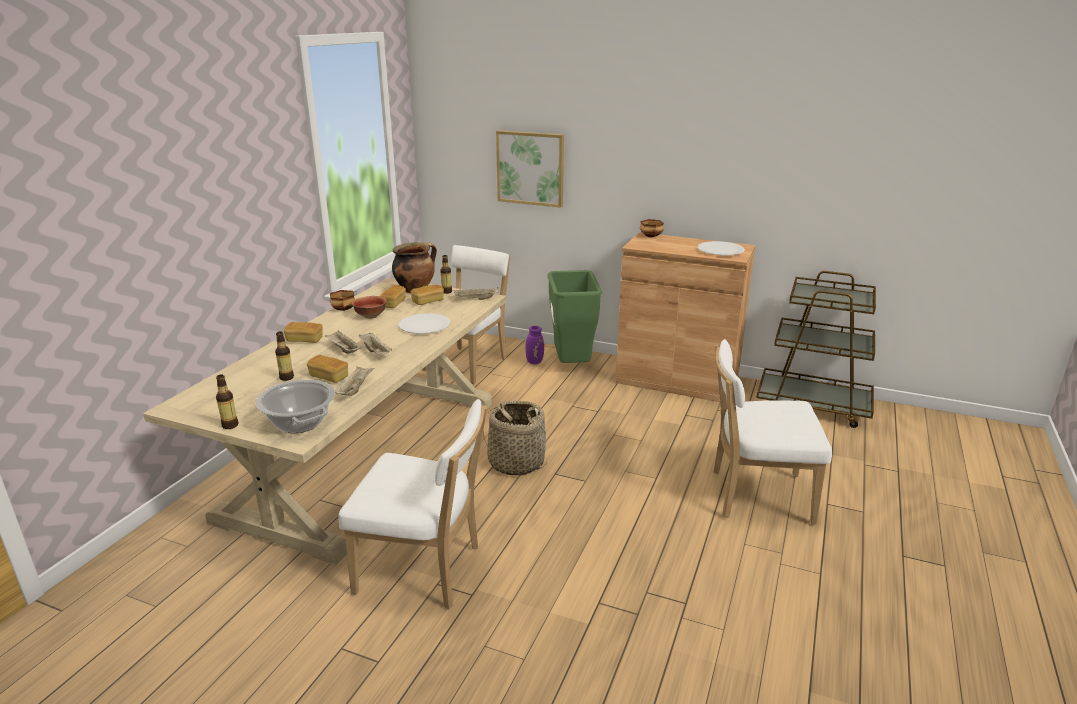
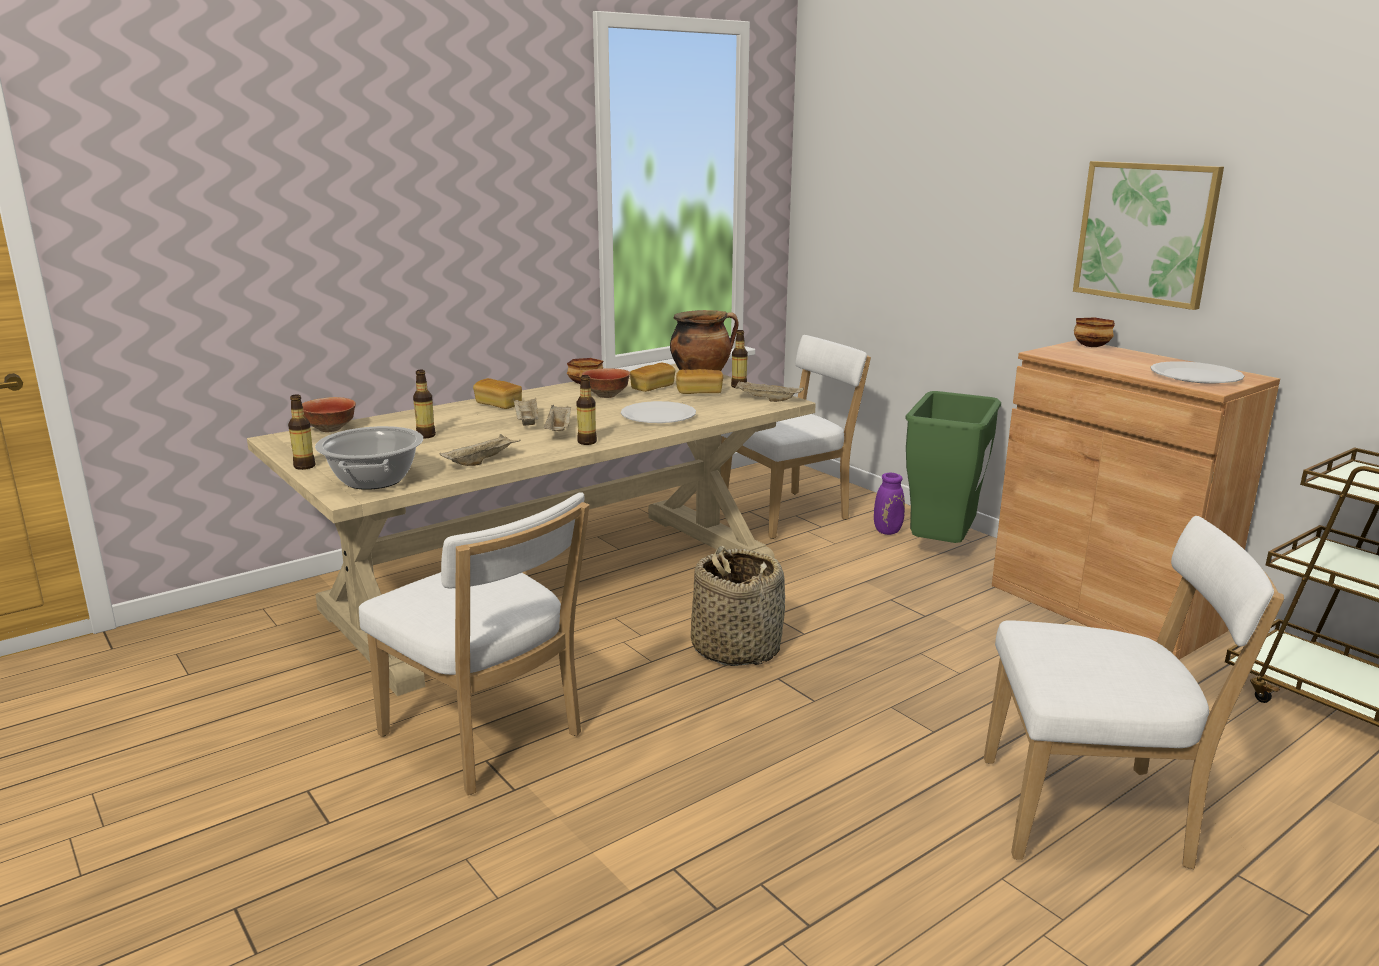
camera: 30 degrees right, 5 degrees down
bread [307,355,348,383] -> none
picture [496,130,564,208] -> picture moved to [1073,161,1224,310]
white chair [713,339,832,525] -> white chair turned 150 degrees clockwise [984,516,1284,869]
none -> bowl [302,397,356,432]
none -> bottle [577,375,597,445]

